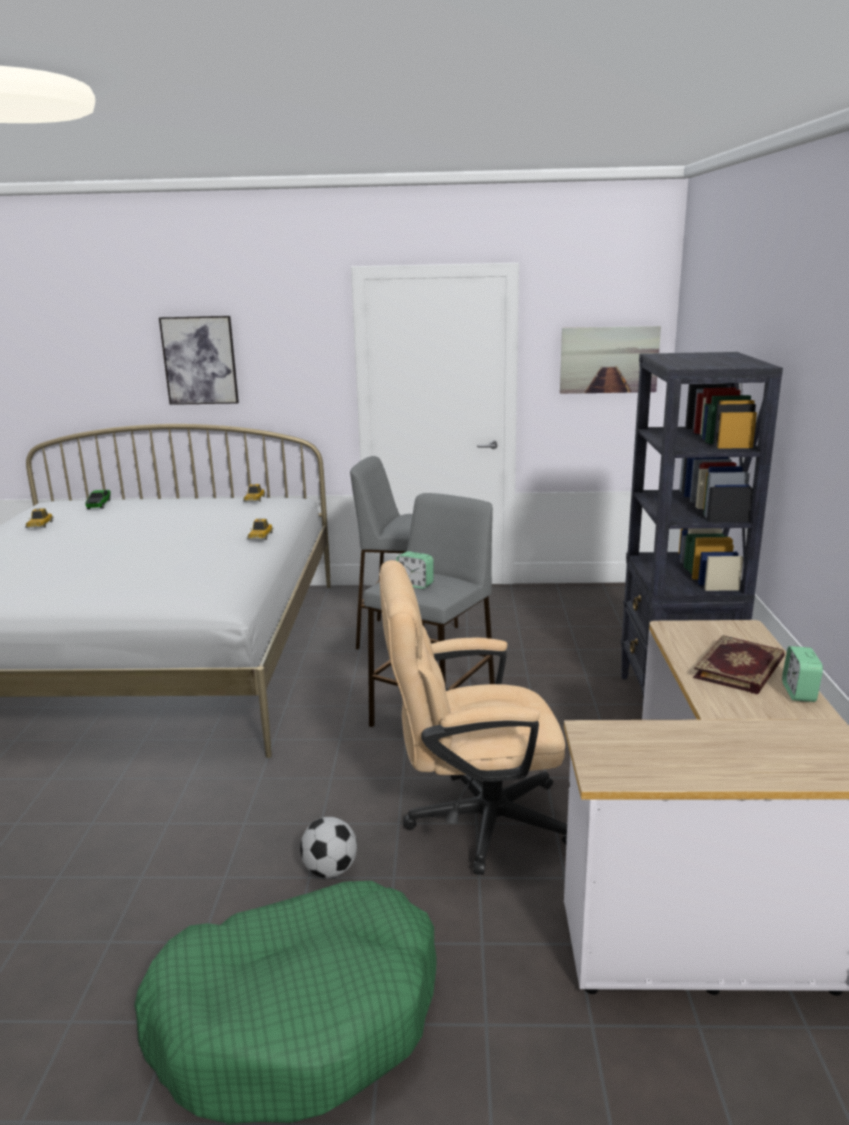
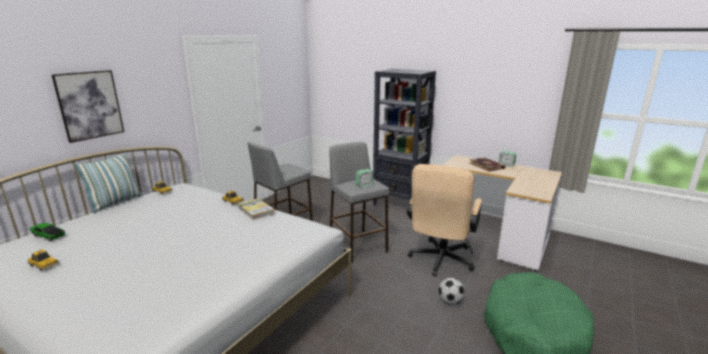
camera: 60 degrees left, 0 degrees up
picture [560,326,661,394] -> none
none -> pillow [75,153,142,213]
none -> book [238,198,275,220]

